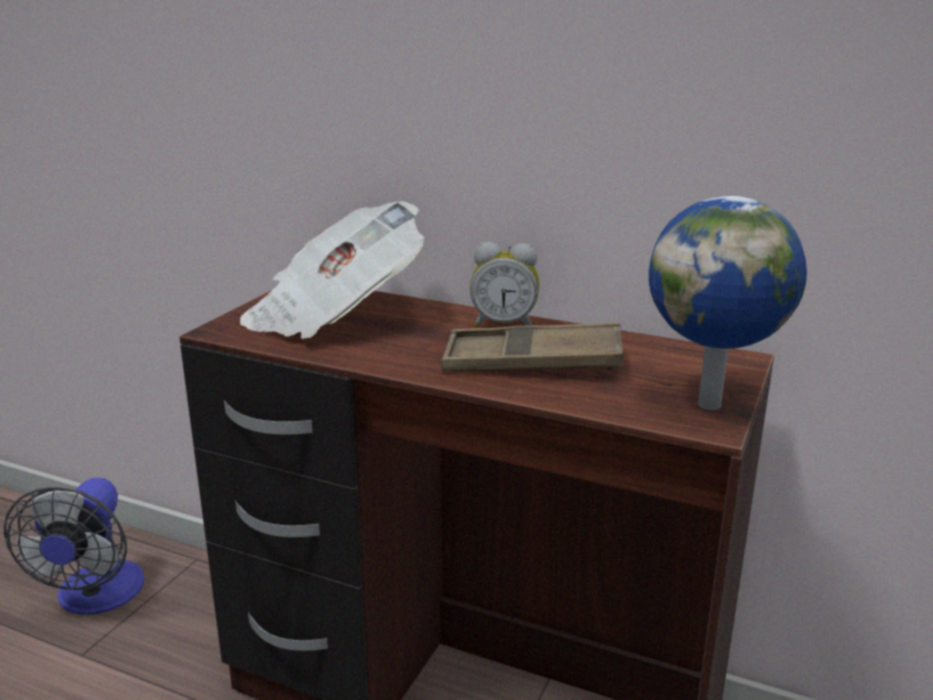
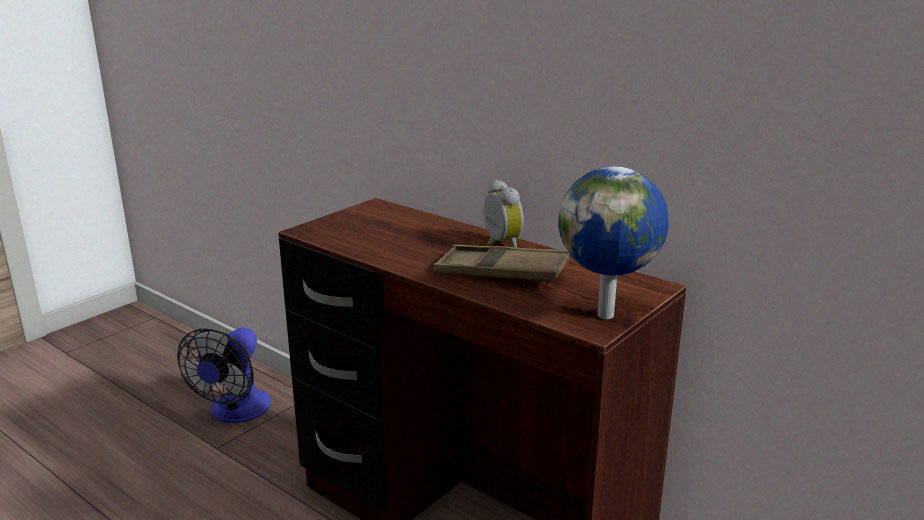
camera: 15 degrees right, 0 degrees up
newspaper [240,201,424,339] -> none
alarm clock [470,242,539,328] -> alarm clock turned 135 degrees counterclockwise [484,180,524,248]

